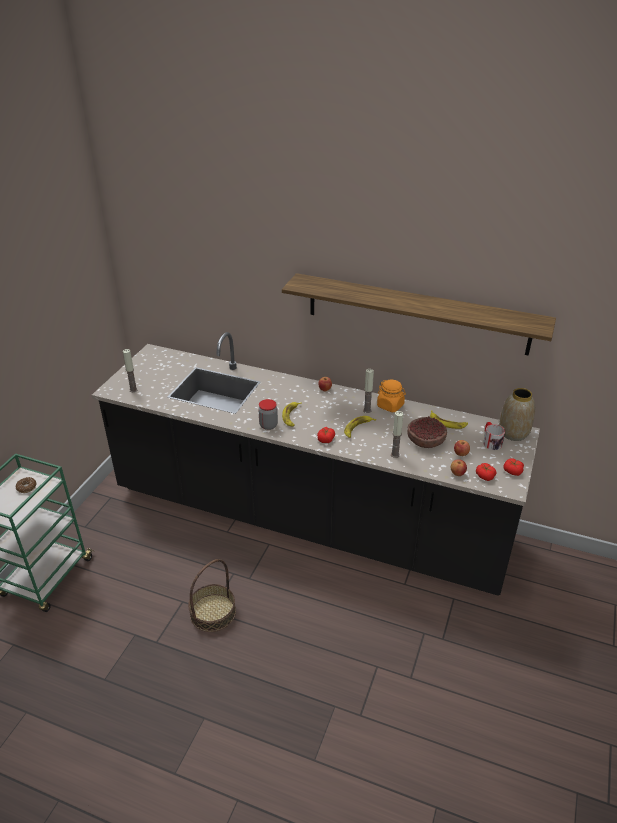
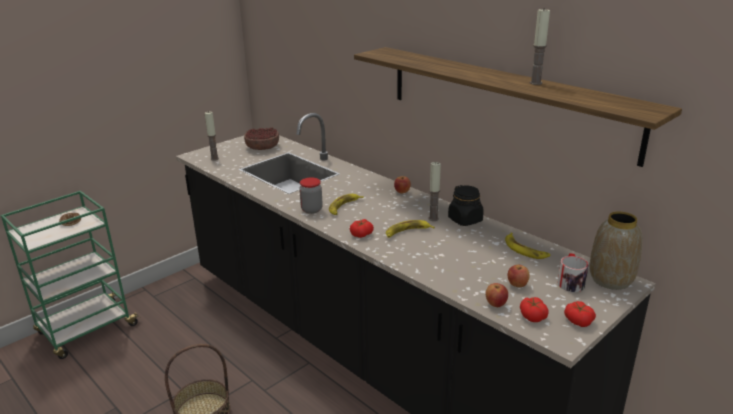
camera: 25 degrees right, 10 degrees down
orange jar [377,380,406,412] -> black jar [448,185,484,226]
candle [391,411,403,458] -> candle moved to [530,8,550,85]
bowl [407,416,447,448] -> bowl moved to [244,127,279,150]

